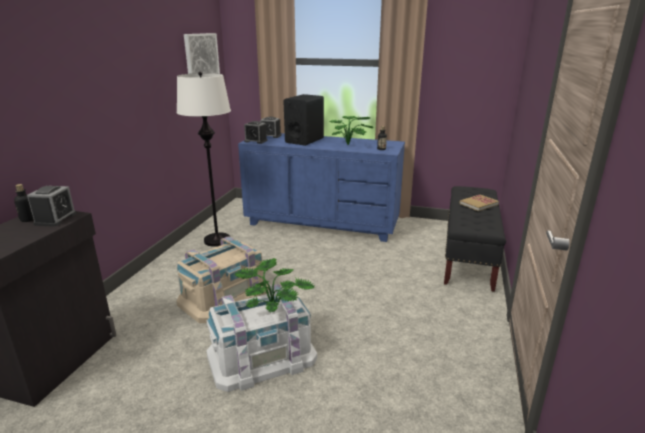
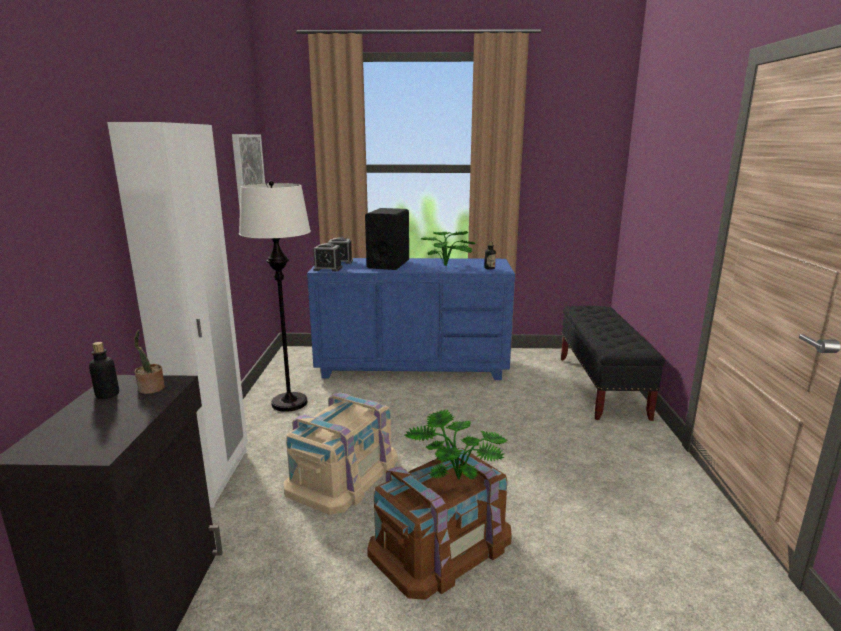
camera: 15 degrees left, 5 degrees down
alarm clock [27,186,76,227] -> potted plant [134,330,165,394]
white storage box [207,284,317,392] -> brown storage box [367,444,511,600]
book [459,195,499,211] -> none
none -> white wardrobe [107,122,248,508]

